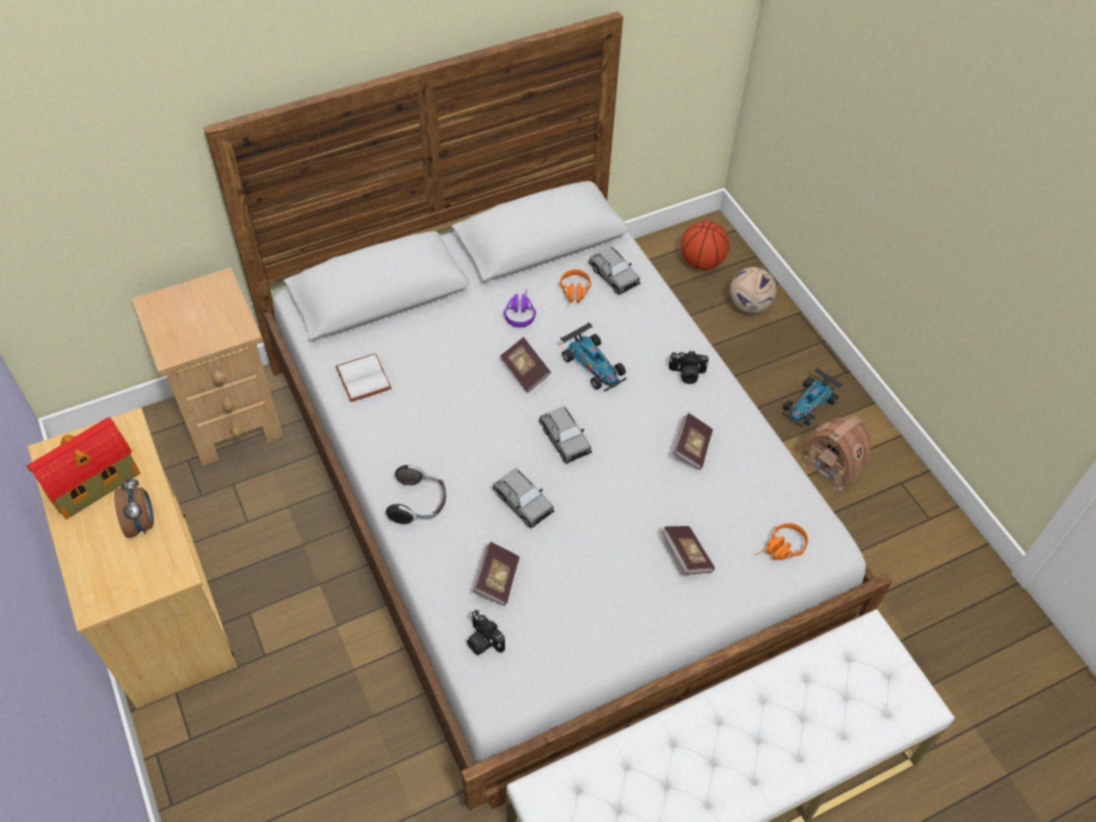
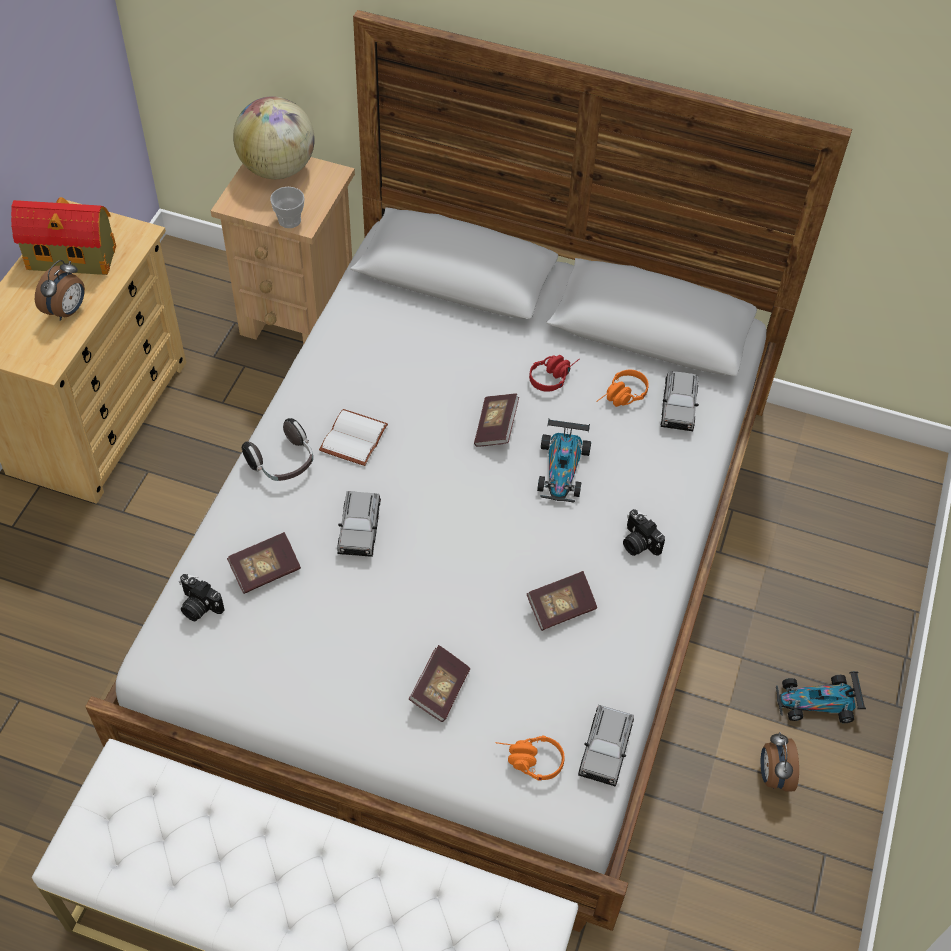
camera: 45 degrees right, 0 degrees up
white book [335,353,391,402] -> white book moved to [319,409,388,466]
camera [467,610,505,655] -> camera turned 60 degrees counterclockwise [179,574,225,622]
purple headphones [504,288,536,328] -> red headphones [529,355,580,392]
grey toy car [539,406,592,464] -> grey toy car moved to [578,705,634,787]
basketball [681,221,729,270] -> none
football [730,267,777,313] -> none
toy house [801,416,870,491] -> alarm clock [761,732,799,791]
none -> globe [233,96,315,179]
none -> cup [270,187,305,228]

